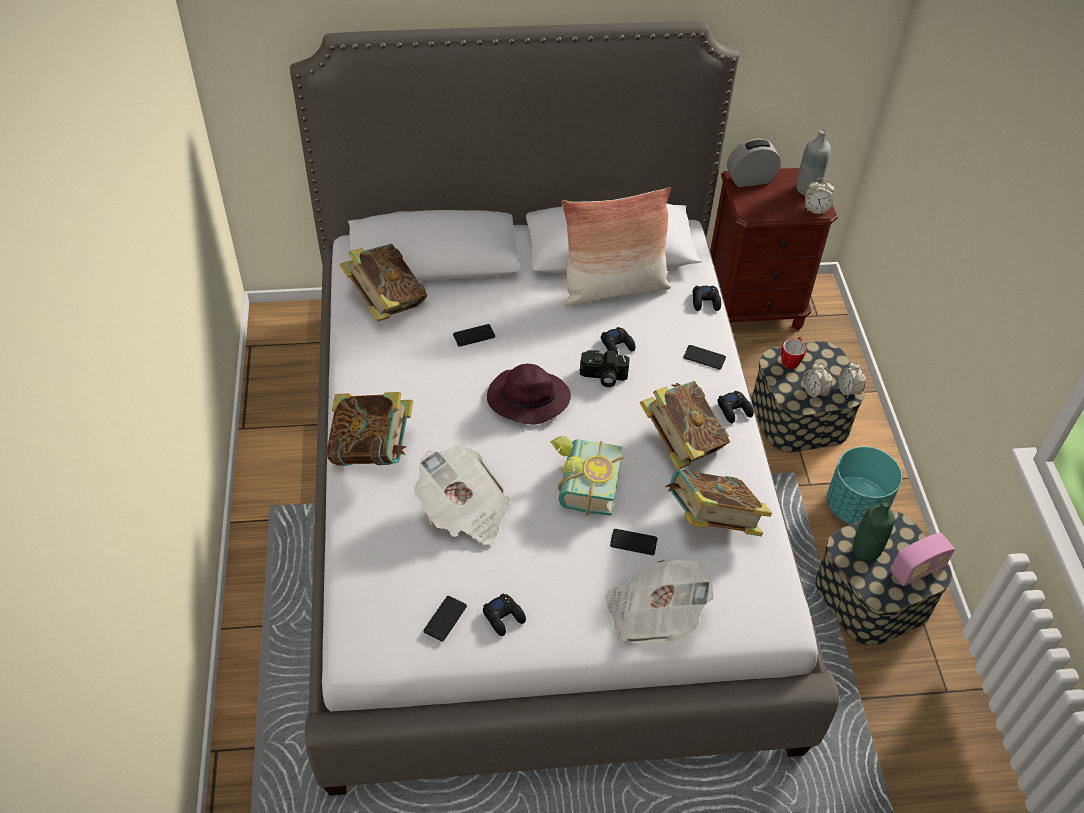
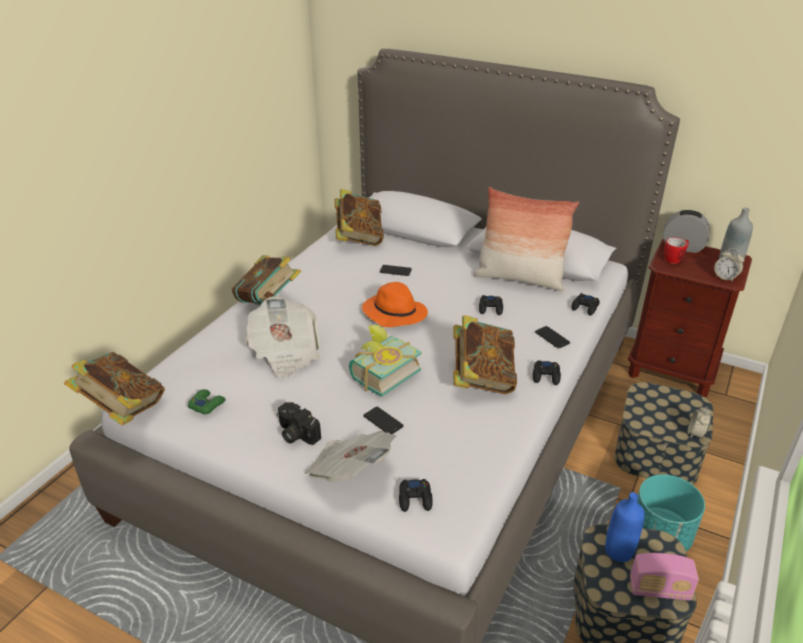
camera: 35 degrees right, 15 degrees down
phone [424,596,467,642] -> green game controller [188,389,226,415]
black game controller [483,594,526,636] -> black game controller moved to [399,479,433,512]
purple hat [487,364,571,425] -> orange hat [362,282,428,327]
camera [580,350,630,387] -> camera moved to [277,402,321,445]
book [665,469,772,536] -> book moved to [64,352,165,426]
mug [781,337,806,369] -> mug moved to [665,237,689,264]
alarm clock [803,363,832,400] -> none
green bottle [853,500,895,561] -> blue bottle [605,492,645,562]

